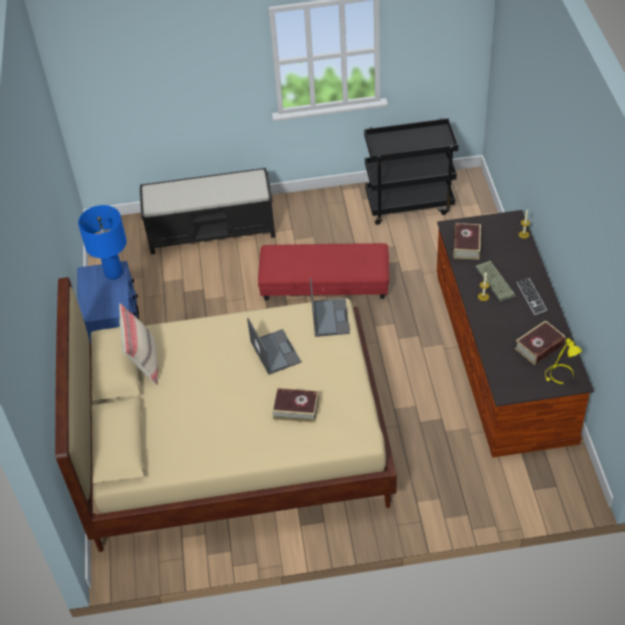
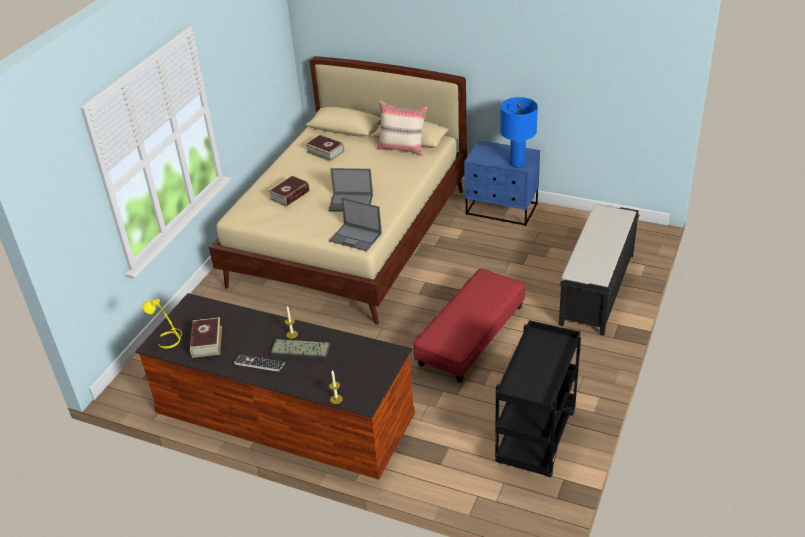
camera: 120 degrees right, 10 degrees down
book [453,223,481,260] -> book moved to [305,134,344,161]

